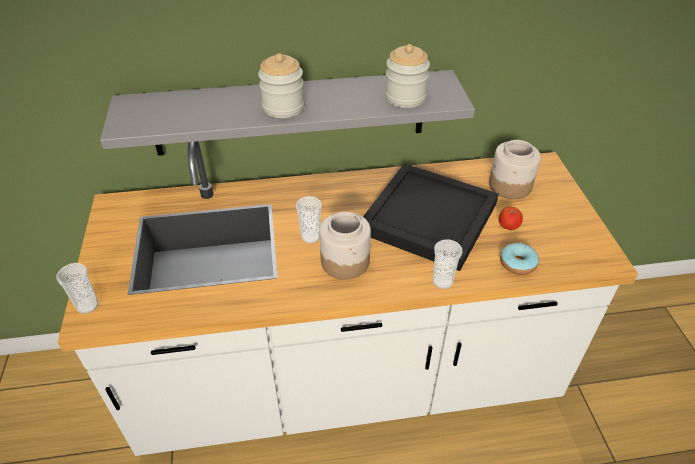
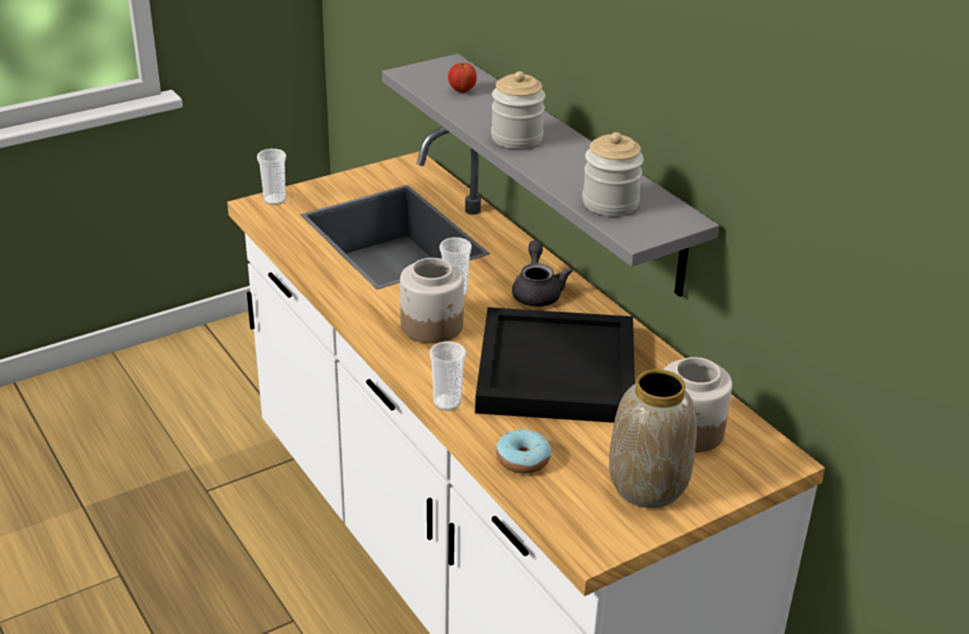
camera: 65 degrees right, 10 degrees down
apple [499,207,523,230] -> apple moved to [448,63,477,93]
none -> grey teapot [512,240,573,307]
none -> vase [609,369,697,508]

